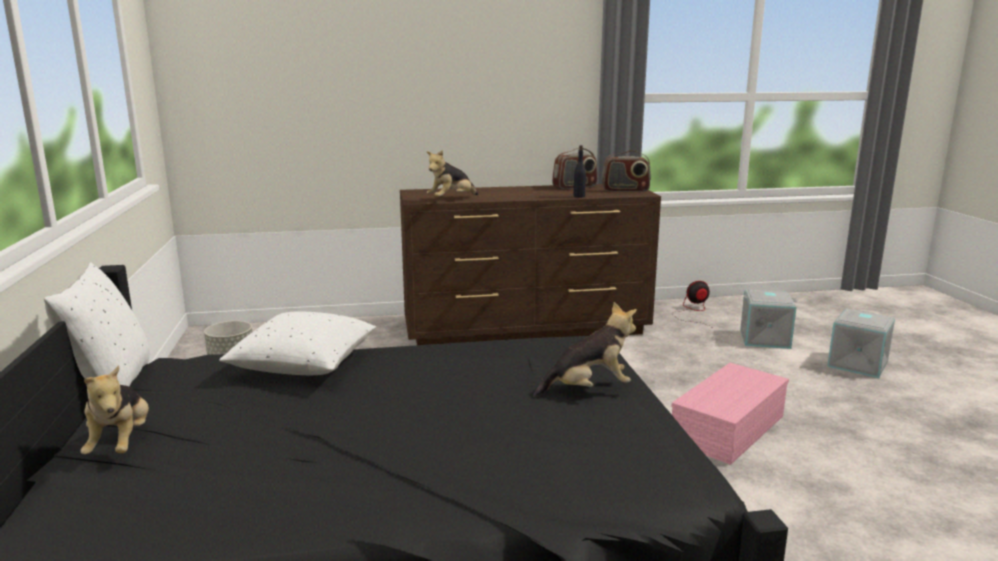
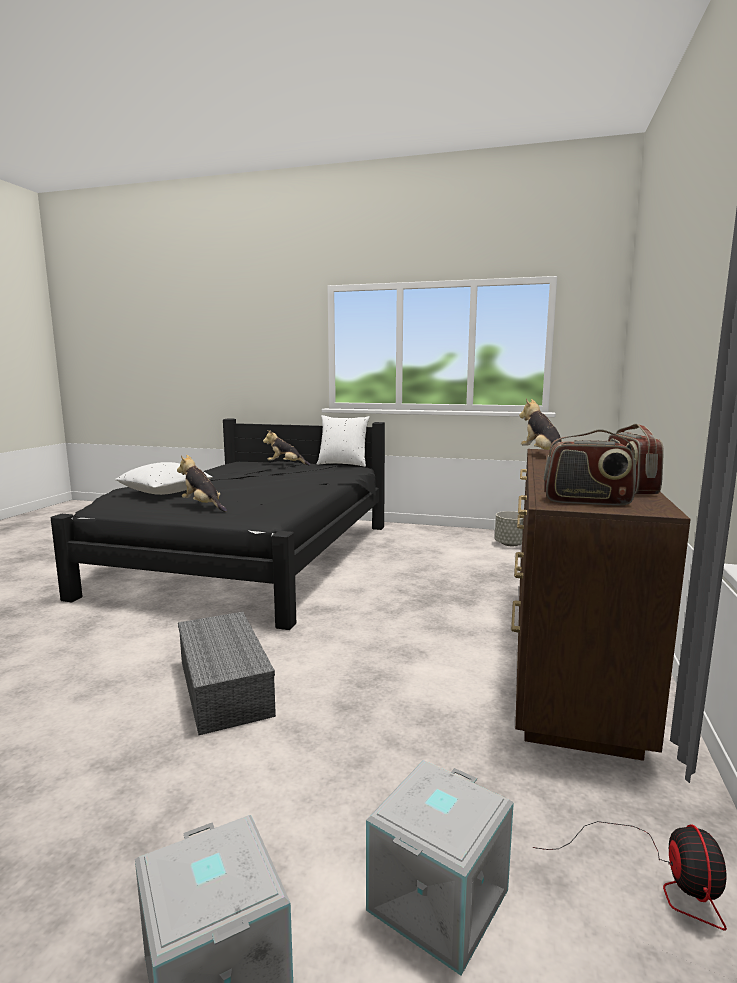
camera: 115 degrees right, 5 degrees down
white pillow [219,312,376,375] -> white pillow moved to [115,462,212,495]
plush toy [533,302,637,397] -> plush toy turned 120 degrees clockwise [177,455,227,512]
black bottle [574,145,586,198] -> none
radio [602,150,651,192] -> radio turned 105 degrees counterclockwise [544,429,636,506]
pink storage box [671,363,789,465] -> grey storage box [178,612,276,735]

